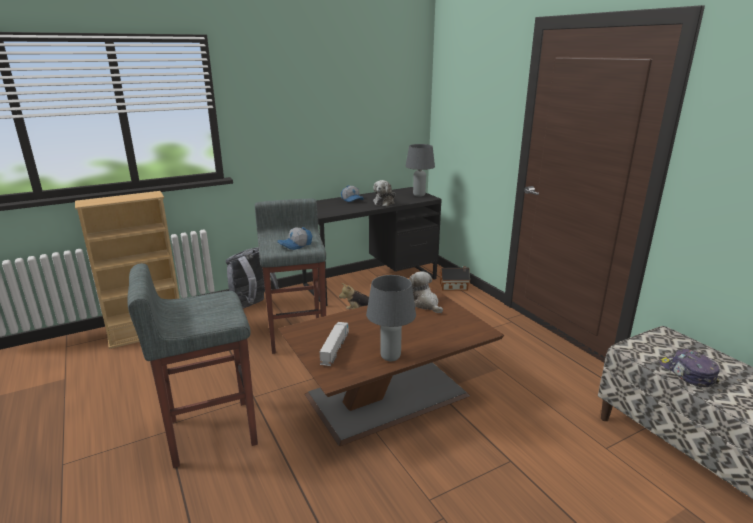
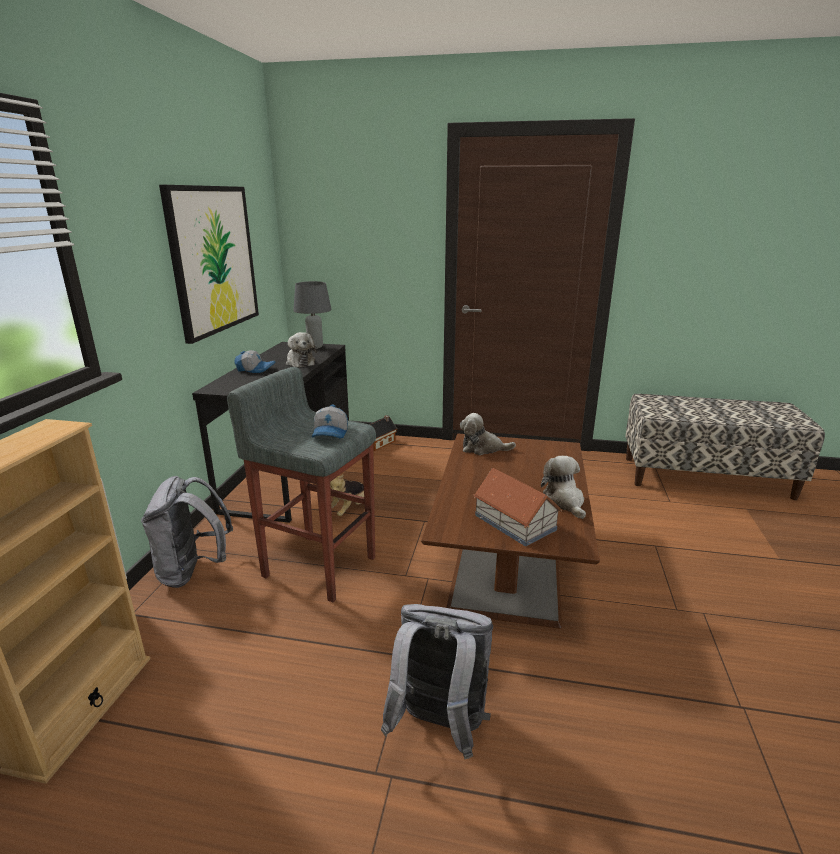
camera: 50 degrees left, 0 degrees up
grey stool [127,263,258,468] -> grey backpack [381,604,493,759]
toy truck [320,322,349,366] -> toy house [473,468,562,546]
grey table lamp [366,275,416,361] -> plush toy [541,456,586,519]
cap [660,349,720,387] -> none
none -> picture [159,185,259,344]

